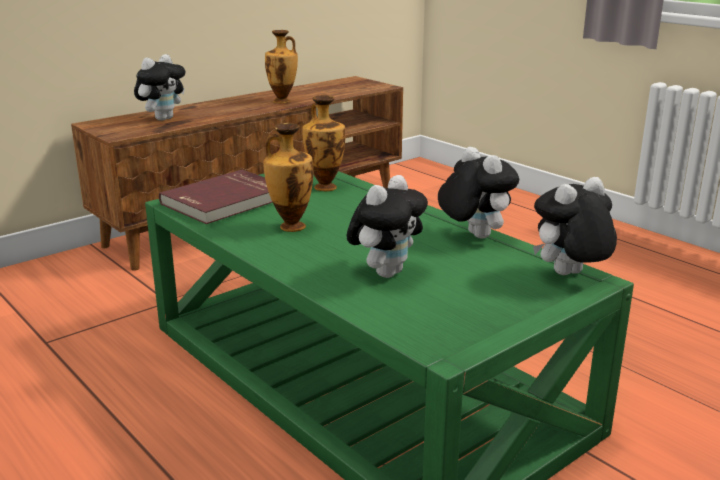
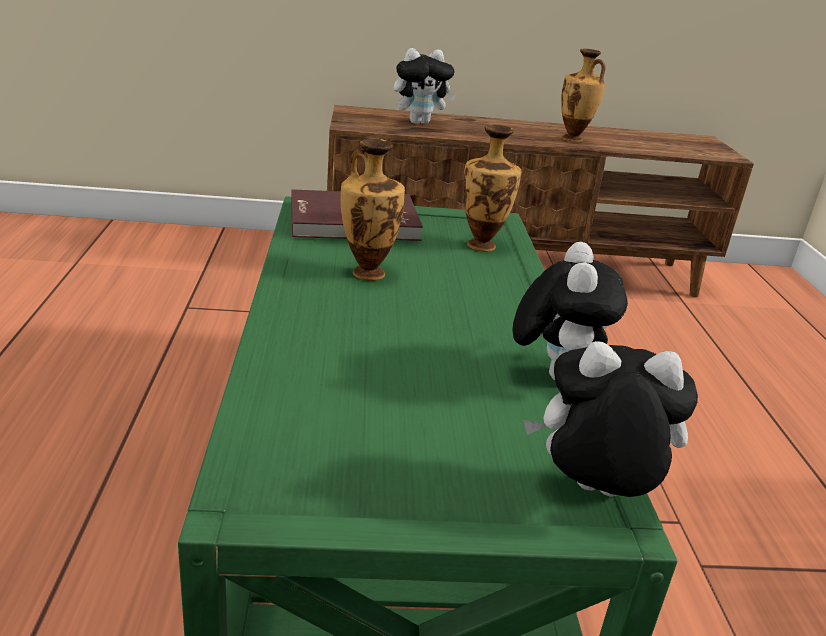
camera: 35 degrees right, 5 degrees up
plush toy [346,175,428,278] -> none

